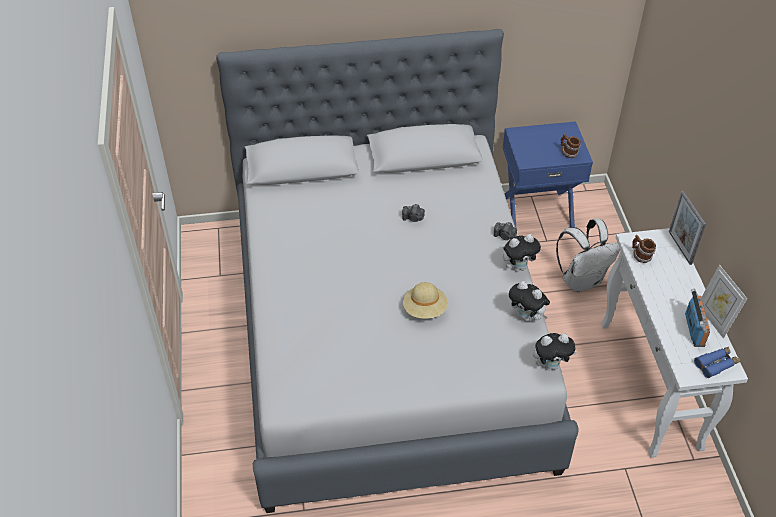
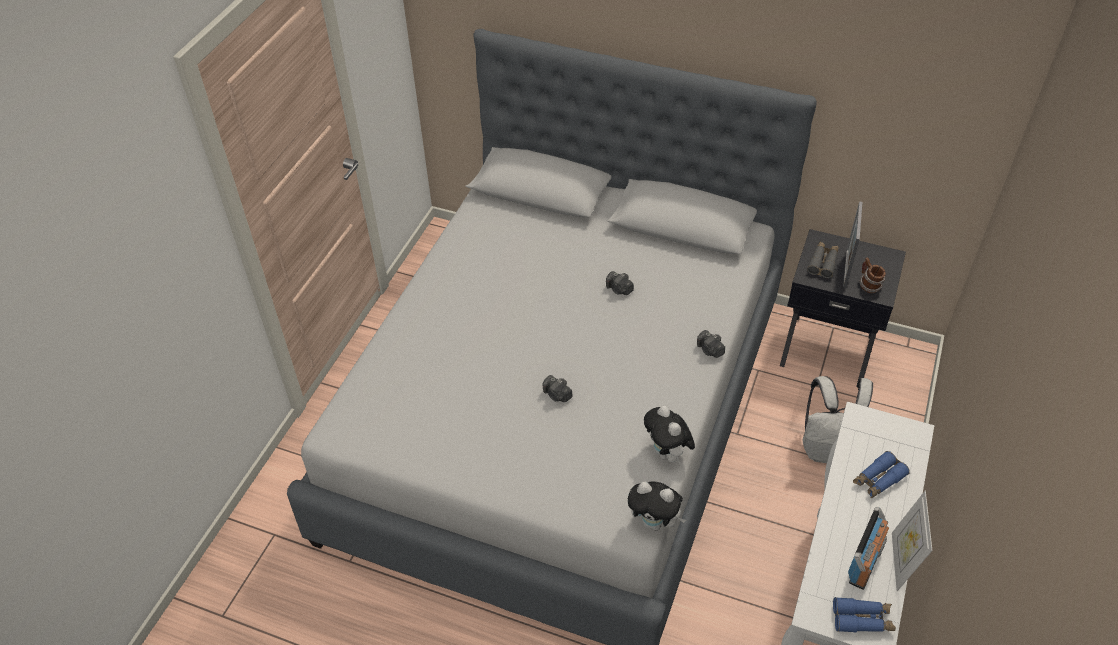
camera: 30 degrees right, 0 degrees up
beige hat [403,282,448,319] -> camera [542,375,572,402]
blue nightstand [503,121,593,229] -> black nightstand [780,229,906,387]
plush toy [503,234,541,272] -> none
mug [632,235,656,263] -> none
picture frame [669,191,706,265] -> picture frame moved to [843,201,863,288]
none -> grey binoculars [807,242,839,278]
none -> blue binoculars [853,451,910,498]

